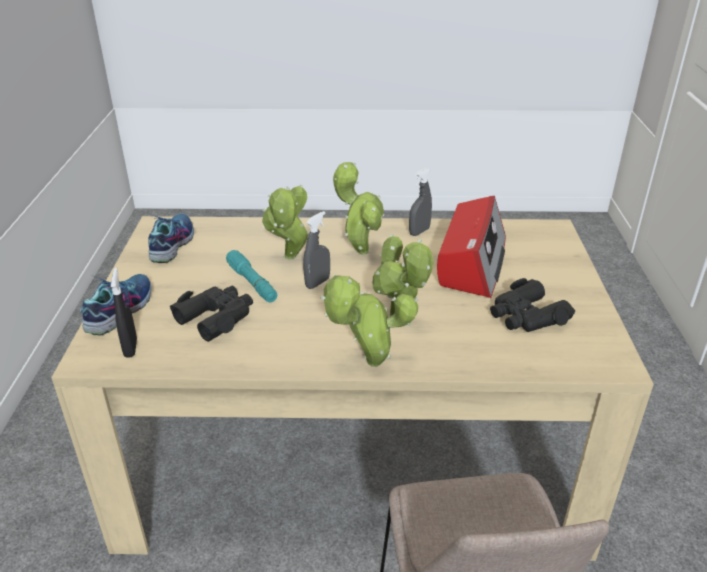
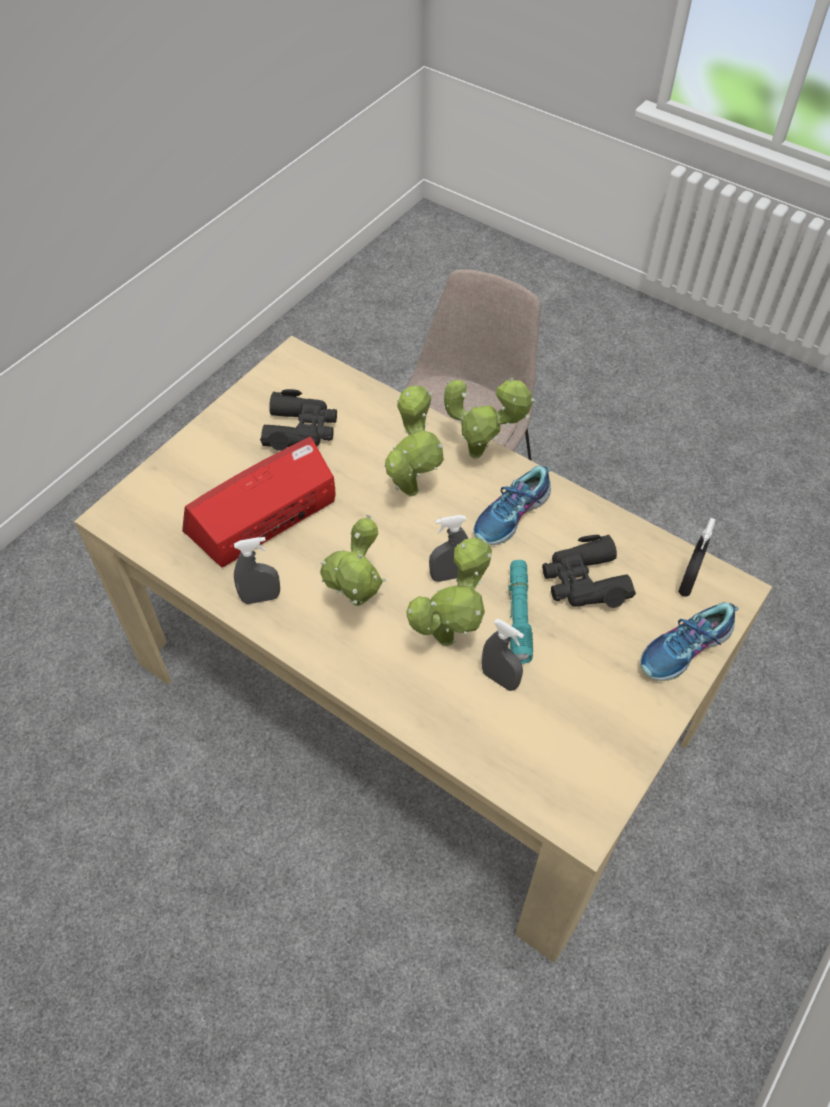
camera: 145 degrees left, 20 degrees up
shoe [148,214,194,263] -> shoe moved to [473,466,551,545]
none -> grey spray bottle [482,619,524,691]

